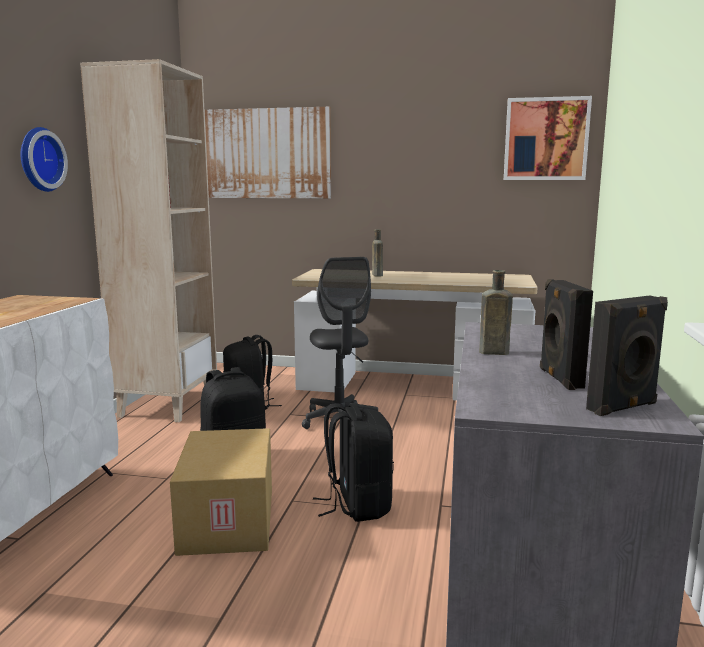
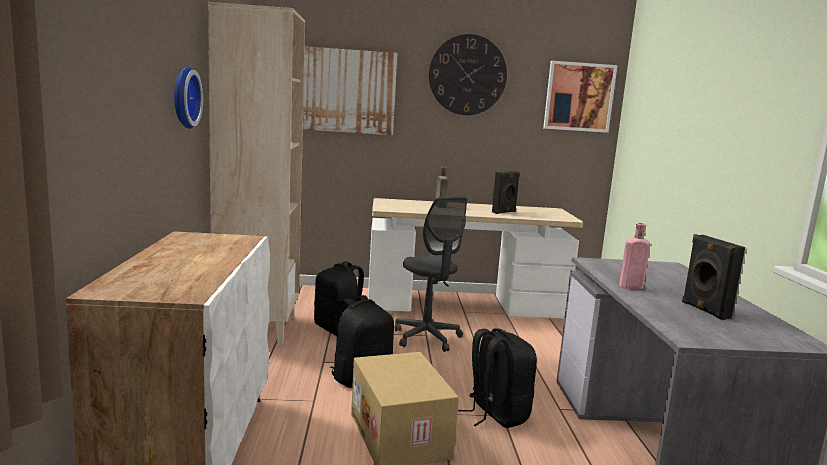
camera: 15 degrees left, 0 degrees up
brown bottle [479,270,513,355] -> pink bottle [619,223,650,289]
black speaker [586,295,668,416] -> black speaker moved to [492,171,520,214]
none -> wall clock [429,34,507,115]

